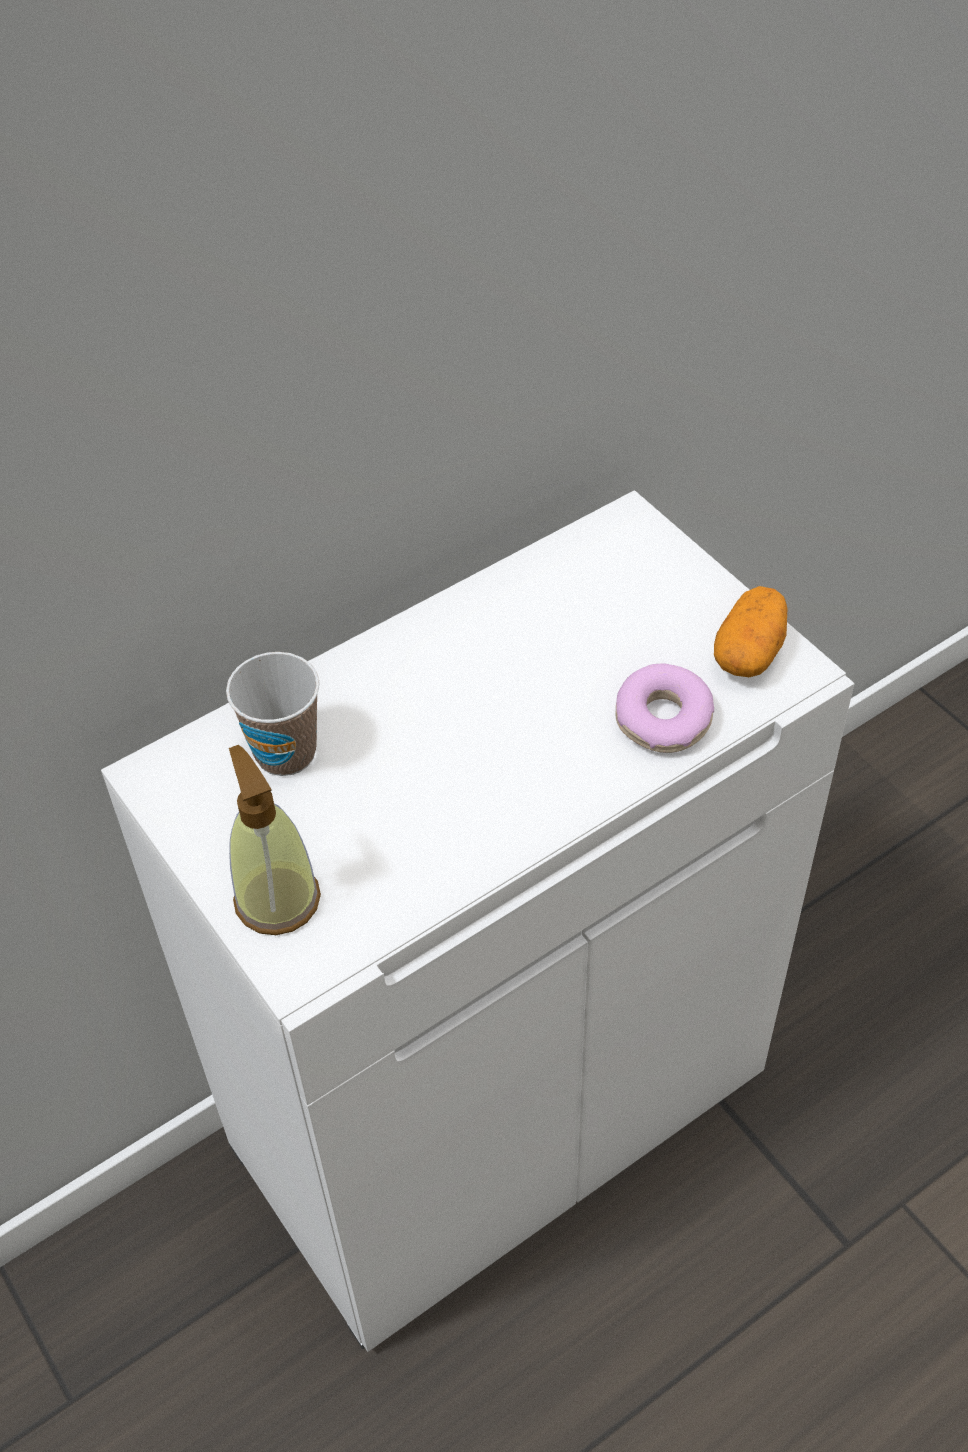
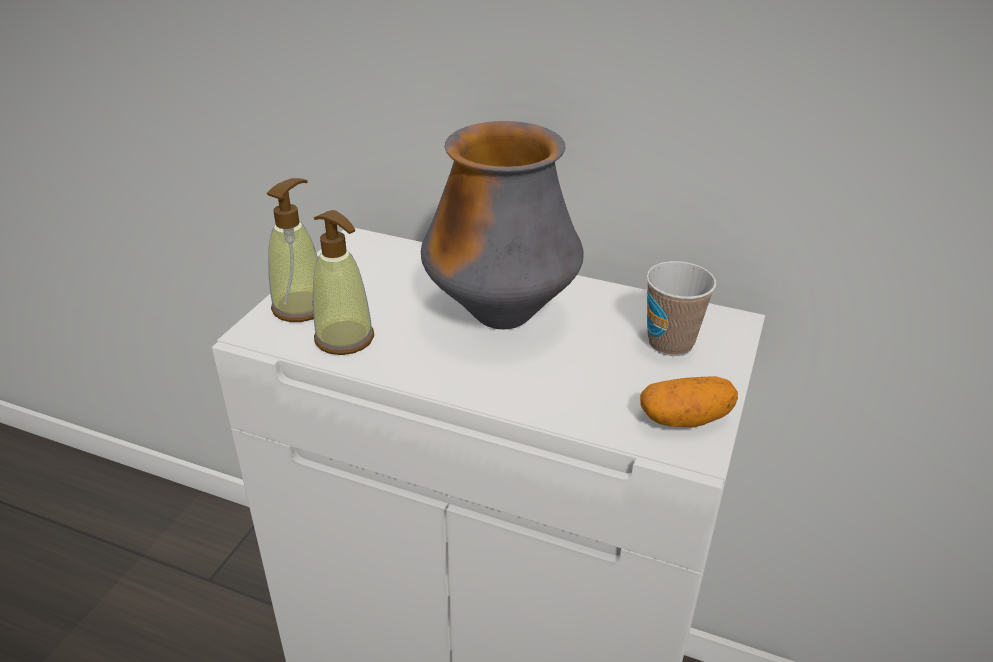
camera: 55 degrees right, 15 degrees down
cup [226,652,320,776] -> cup moved to [646,261,716,356]
donut [615,663,714,753] -> none
none -> soap dispenser [313,210,374,355]
none -> vase [421,121,584,329]

